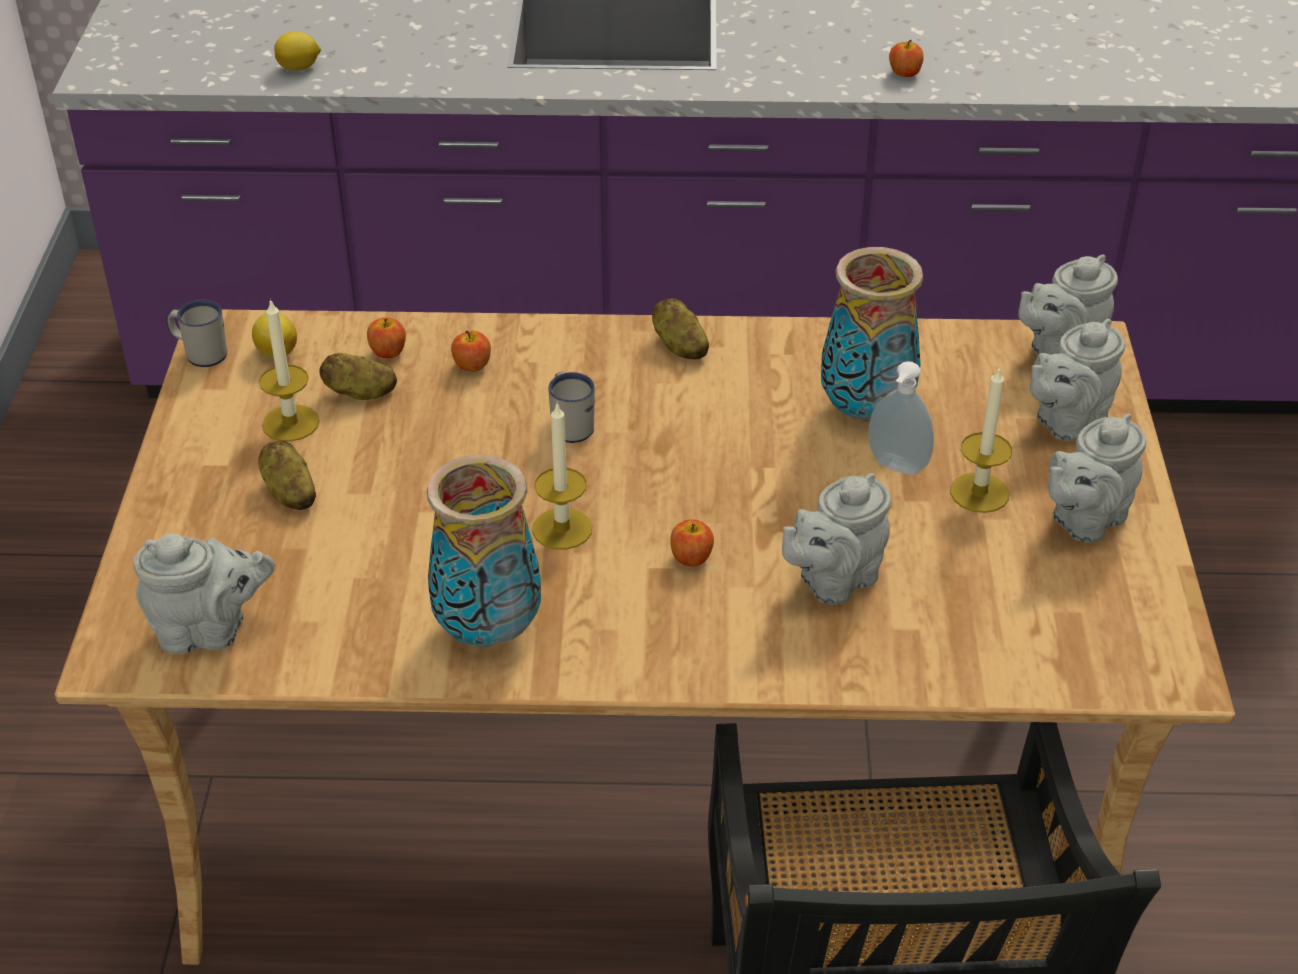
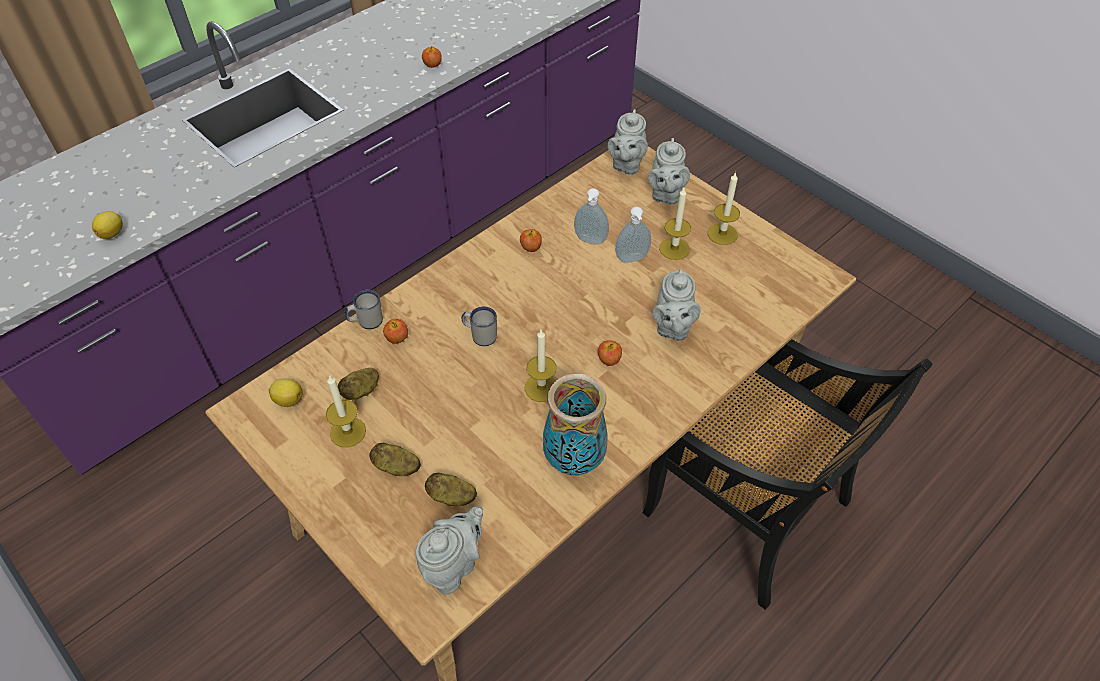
camera: 45 degrees left, 10 degrees up
white mug [166,300,227,367] -> white mug moved to [344,290,383,329]
apple [367,317,406,358] -> apple moved to [520,229,542,252]
potato [652,298,709,360] -> potato moved to [425,472,477,506]
vase [821,247,923,423] -> soap dispenser [574,188,609,245]
grey teapot [1048,413,1147,543] -> candle [708,172,740,245]

